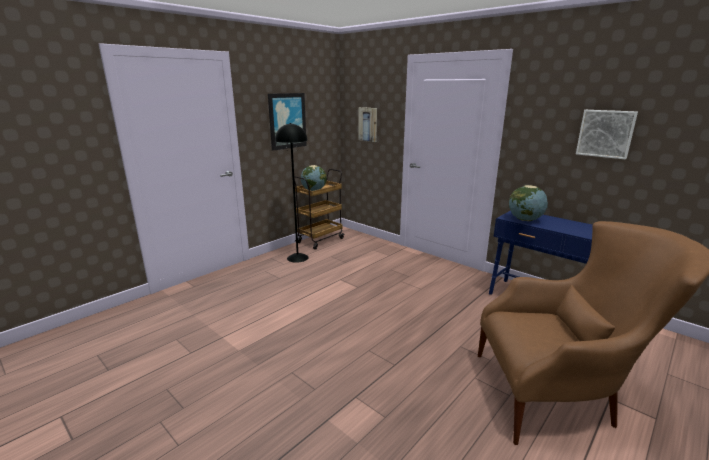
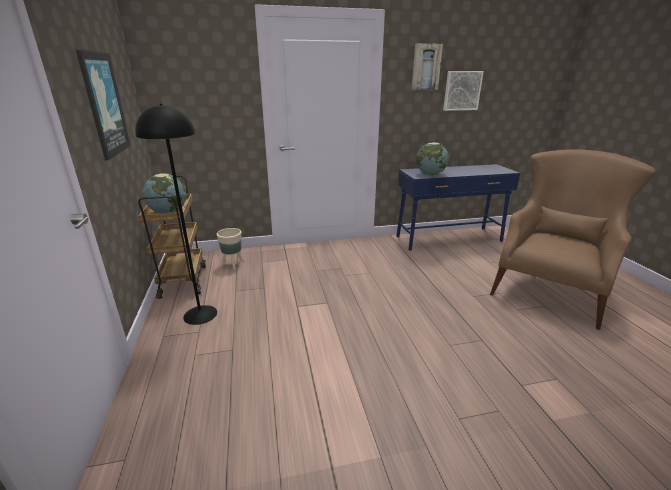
camera: 55 degrees left, 5 degrees up
picture [358,107,377,142] -> picture moved to [411,43,443,90]
none -> beige planter [217,228,243,270]

